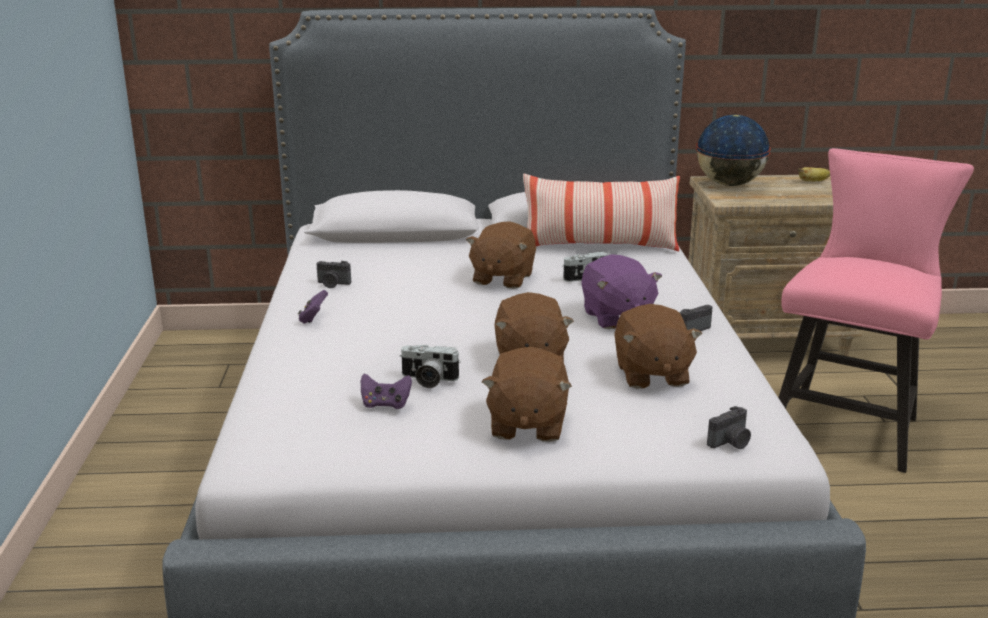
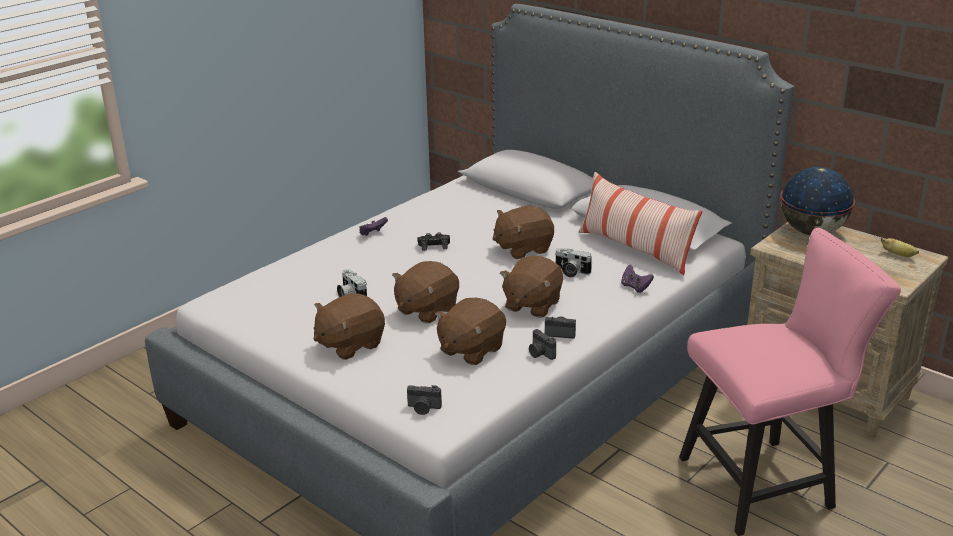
camera: 45 degrees right, 5 degrees up
camera [317,261,351,288] -> camera moved to [529,329,556,360]
purple game controller [361,373,412,409] -> purple game controller moved to [621,264,654,293]
purple plush toy [581,254,662,329] -> brown plush toy [500,256,563,318]
none -> black game controller [417,232,450,251]

